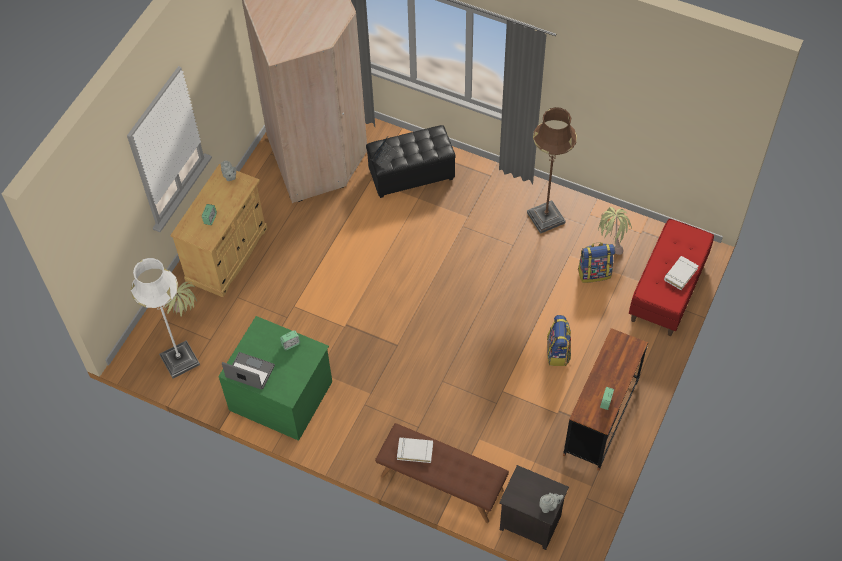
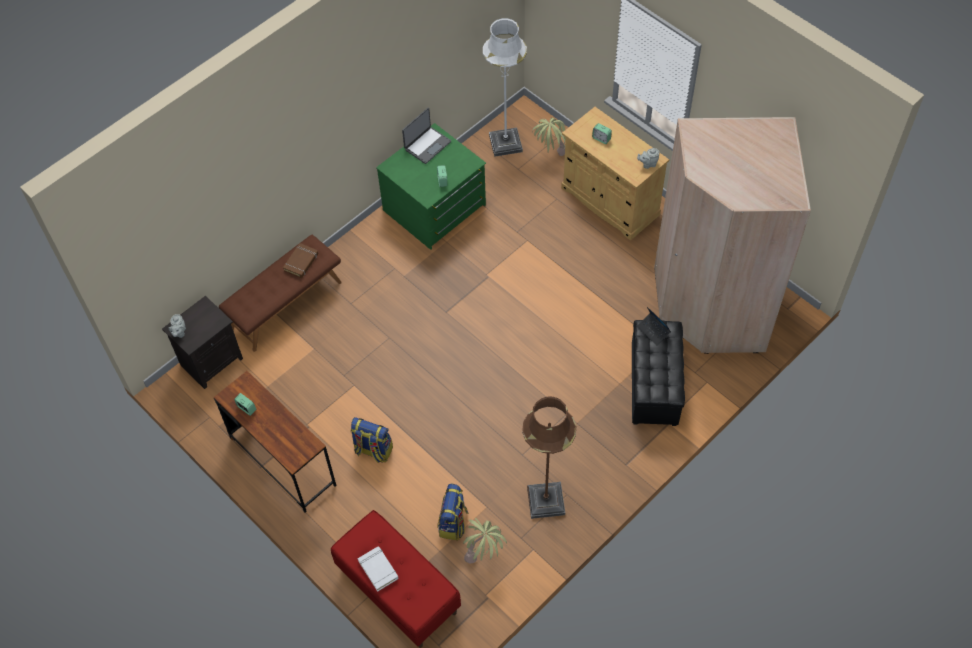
camera: 110 degrees right, 0 degrees up
white book [397,437,433,463] -> brown book [283,243,318,278]

